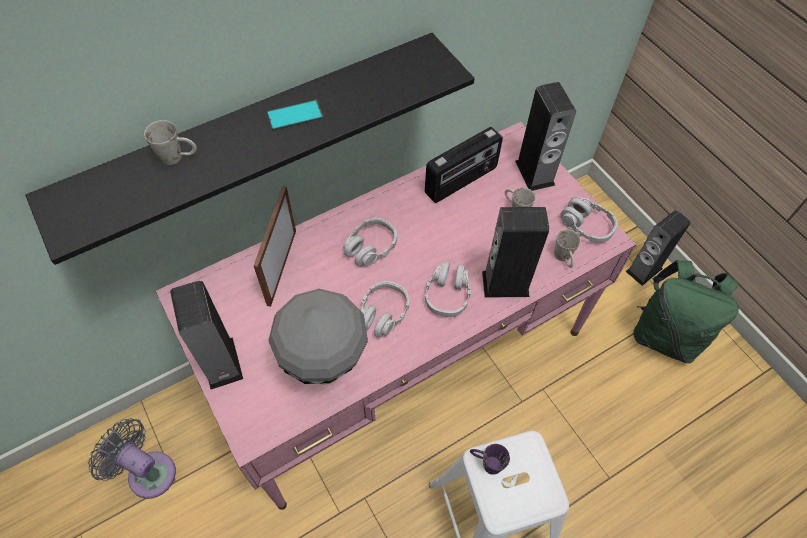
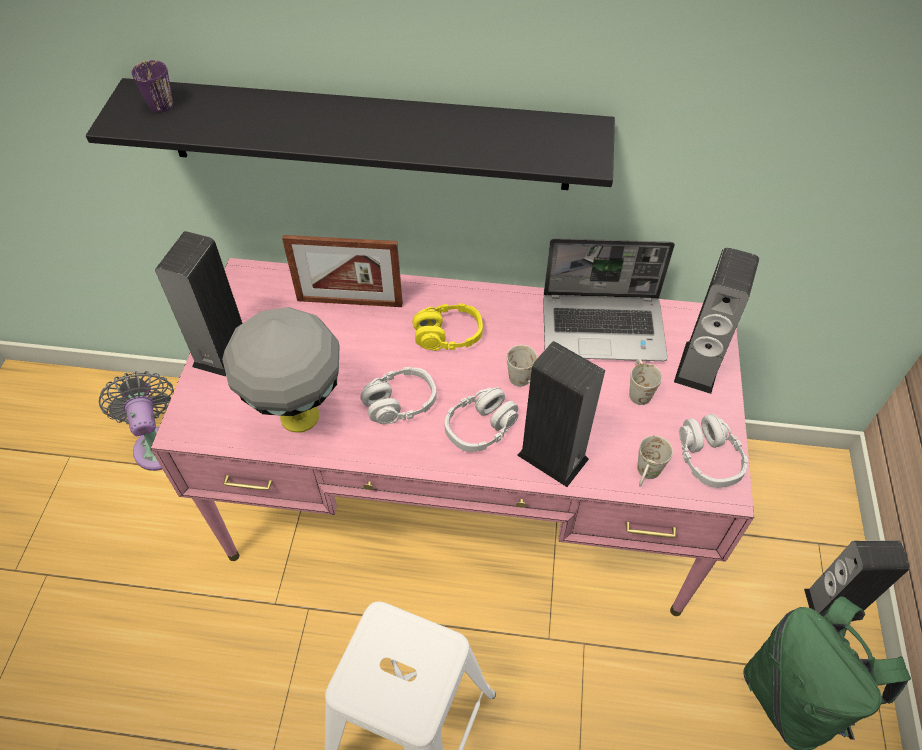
camera: 40 degrees right, 5 degrees down
white mug [144,120,197,165] -> white mug moved to [507,345,537,387]
picture frame [254,186,296,307] -> picture frame turned 135 degrees counterclockwise [282,235,403,307]
phone [267,100,324,131] -> none
grey headphones [343,217,397,267] -> yellow headphones [412,303,483,351]
radio [425,127,503,203] -> laptop [543,238,675,361]
purple mug [470,444,510,475] -> purple mug moved to [132,60,173,113]

